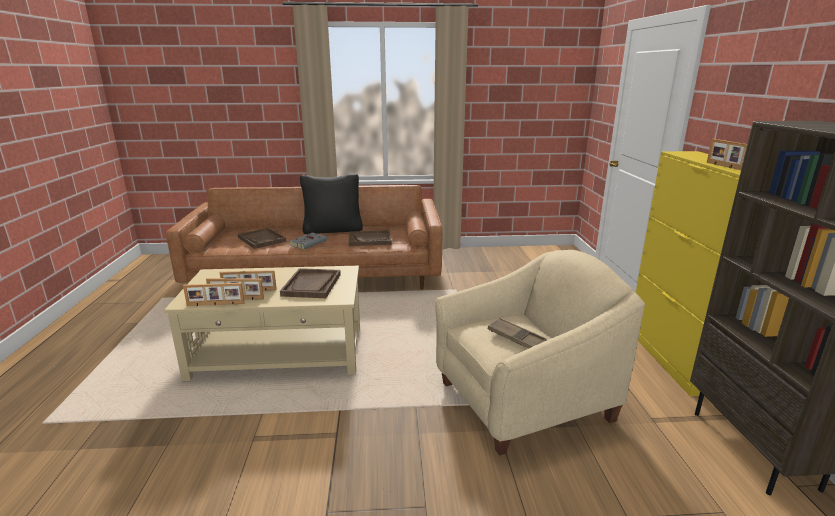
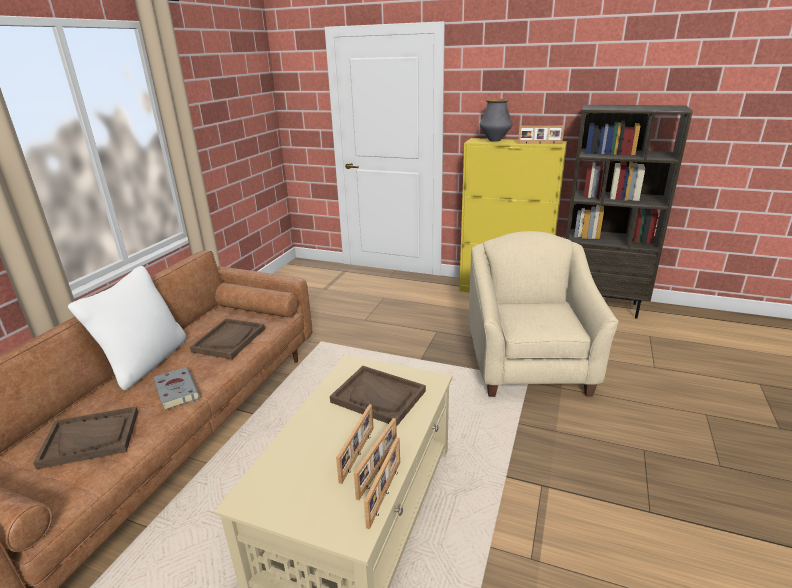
camera: 65 degrees left, 5 degrees up
black pillow [300,174,363,234] -> white pillow [68,266,186,390]
brown tray [488,318,546,349] -> none
none -> vase [479,99,513,142]

